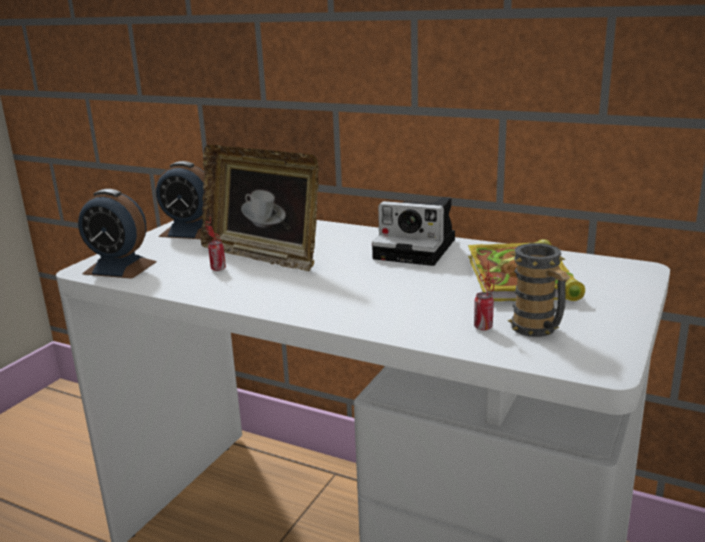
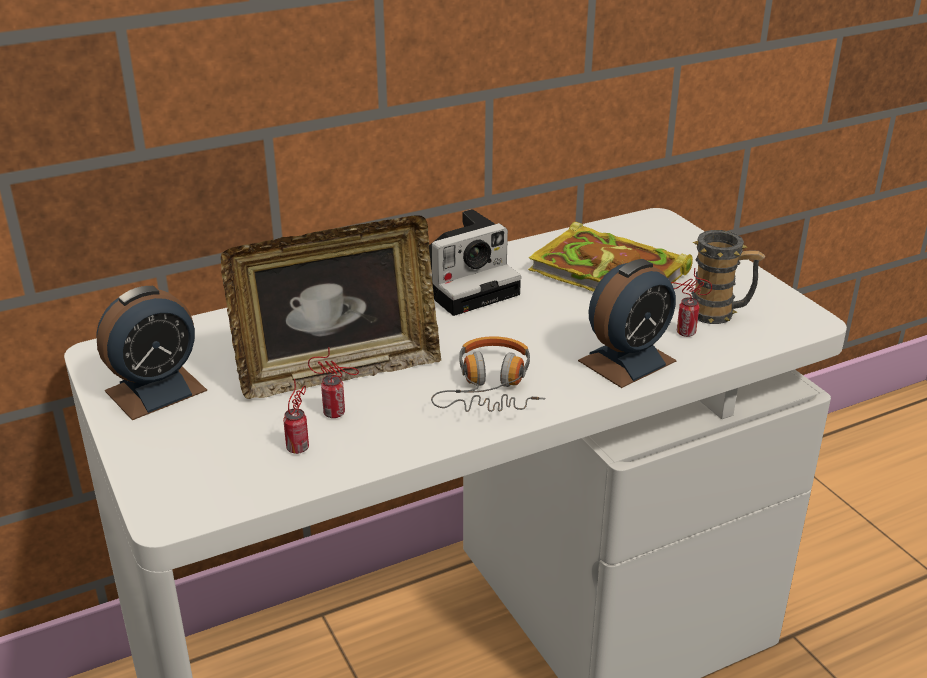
camera: 55 degrees left, 10 degrees up
alarm clock [78,189,156,279] -> alarm clock moved to [578,259,677,388]
none -> can [283,379,309,454]
none -> headphones [431,336,546,412]

